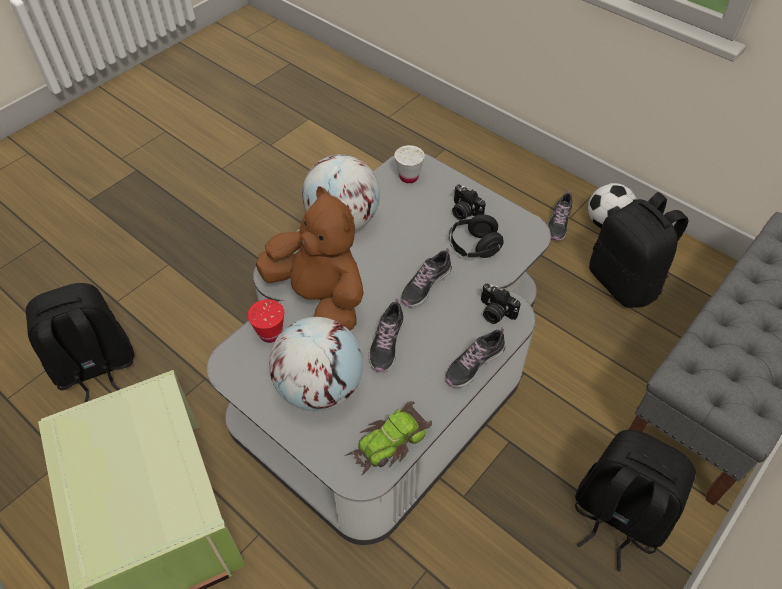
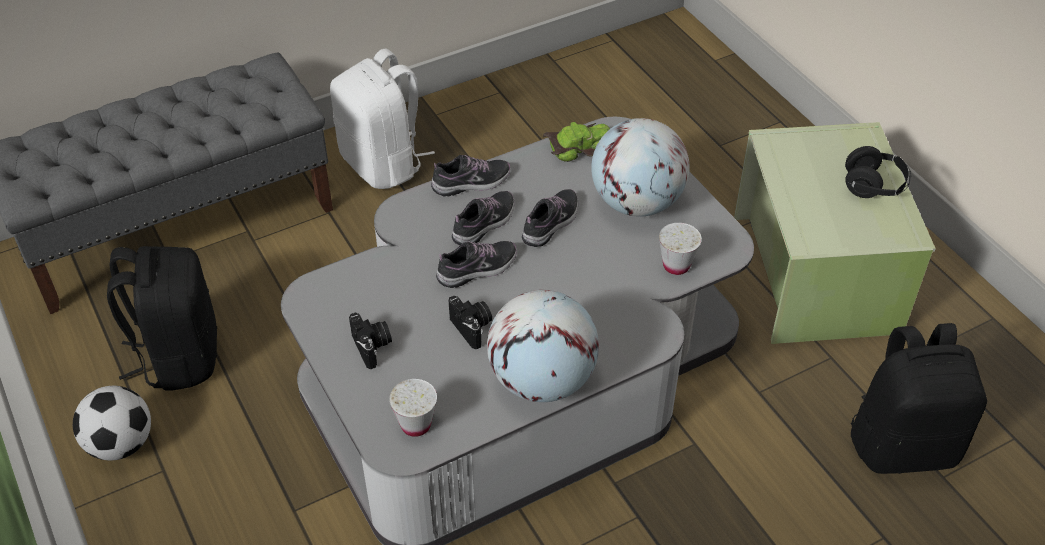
camera: 160 degrees left, 5 degrees down
red cup [248,299,284,343] -> white cup [659,223,702,275]
brown plush toy [256,186,364,330] -> none
black headphones [449,214,504,258] -> black headphones moved to [845,146,911,198]
camera [481,283,521,324] -> camera moved to [449,296,492,349]
shoe [547,190,572,241] -> shoe moved to [452,191,515,245]
black backpack [575,430,696,572] -> white backpack [330,48,435,189]

